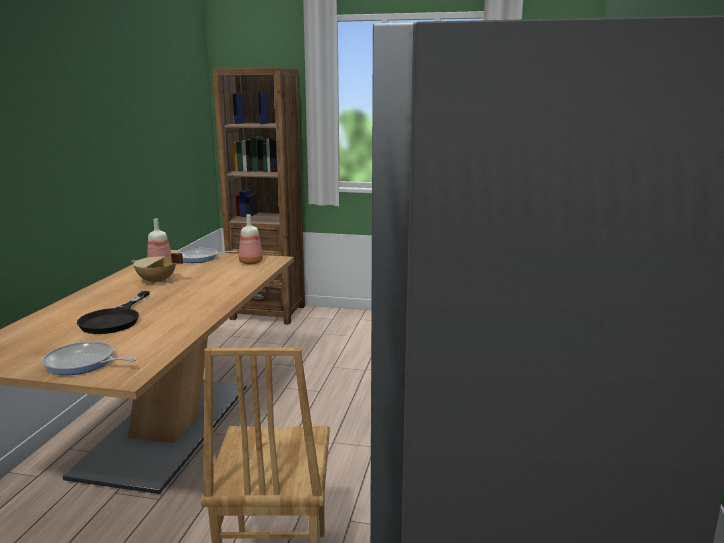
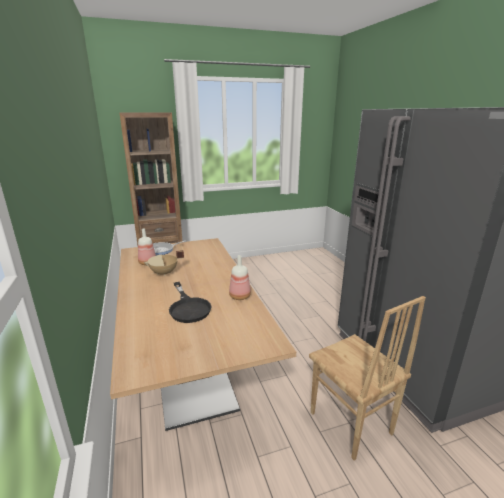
camera: 30 degrees left, 5 degrees up
frying pan [42,341,136,375] -> none
bottle [239,214,263,264] -> bottle moved to [229,255,251,300]

